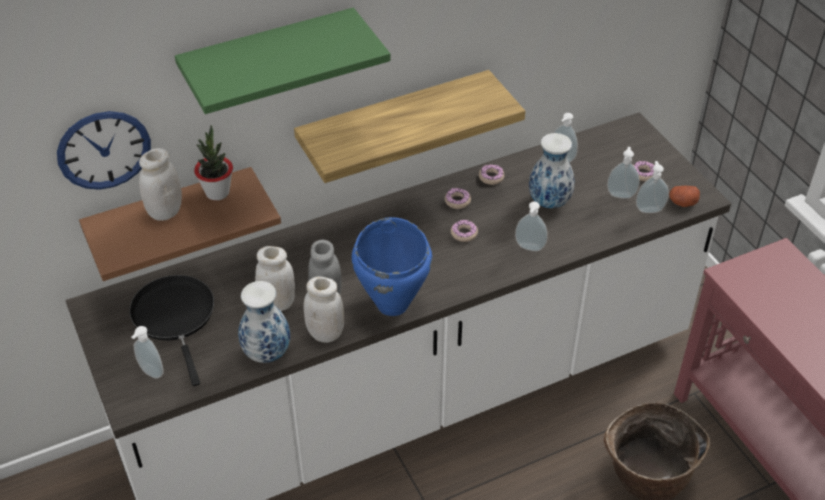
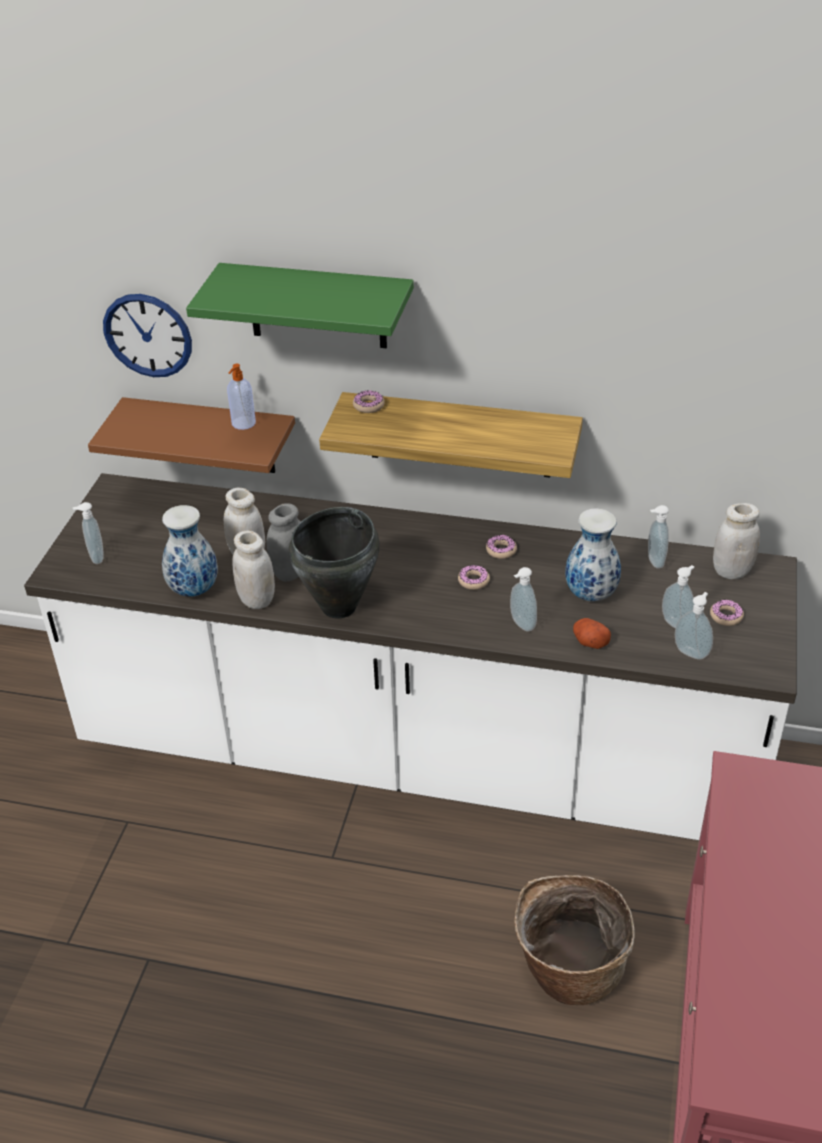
camera: 40 degrees right, 5 degrees down
black frying pan [129,275,214,386] -> none
white jar [139,148,182,221] -> white jar moved to [713,503,760,579]
potted plant [194,125,233,201] -> soap dispenser [227,364,256,430]
blue cooking pot [352,217,432,316] -> black cooking pot [289,507,380,618]
donut [479,164,505,185] -> donut moved to [353,391,385,413]
potato [669,186,700,207] -> potato moved to [573,618,611,649]

